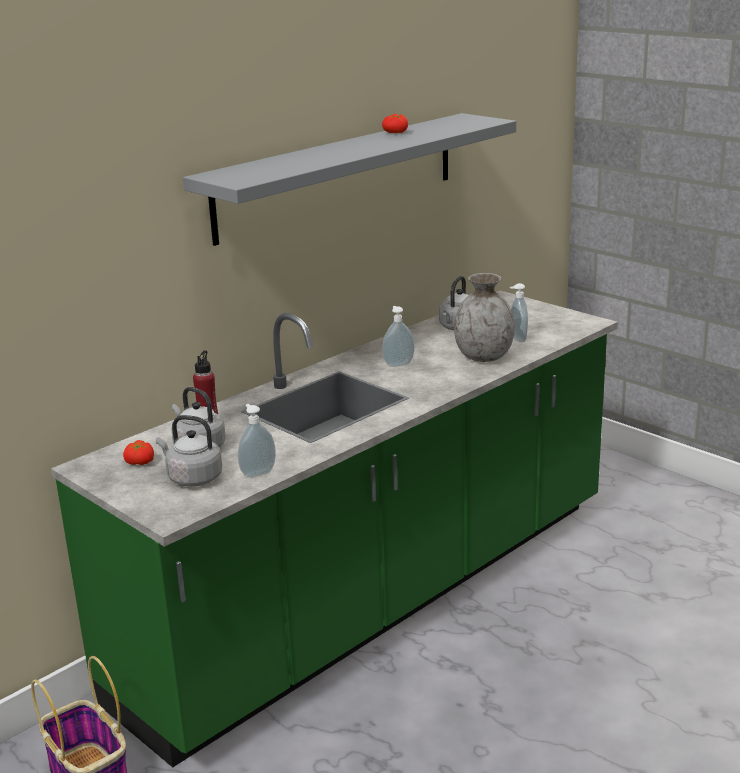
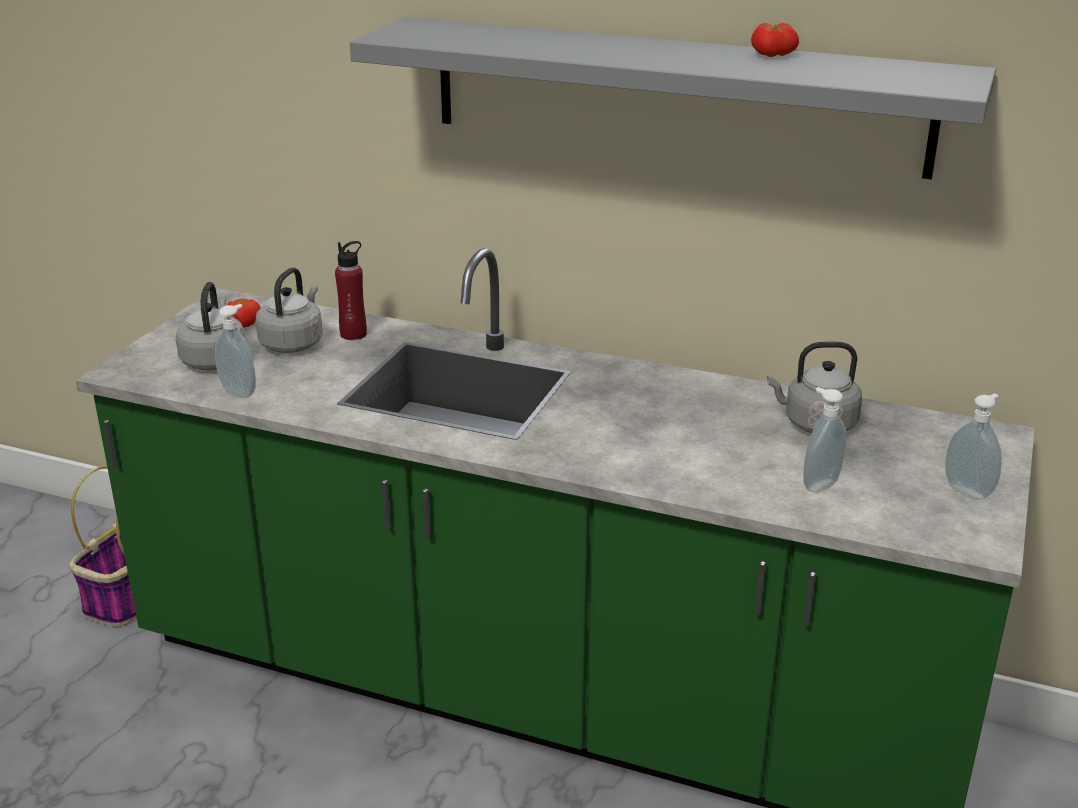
camera: 65 degrees right, 5 degrees up
soap dispenser [383,306,415,367] -> soap dispenser moved to [945,393,1002,499]
grey vase [454,273,515,362] -> none

